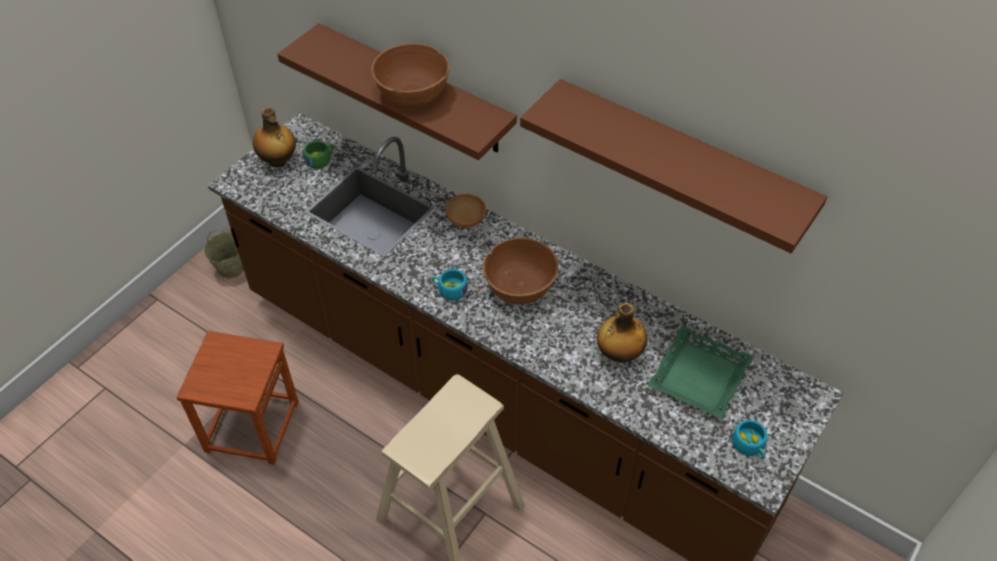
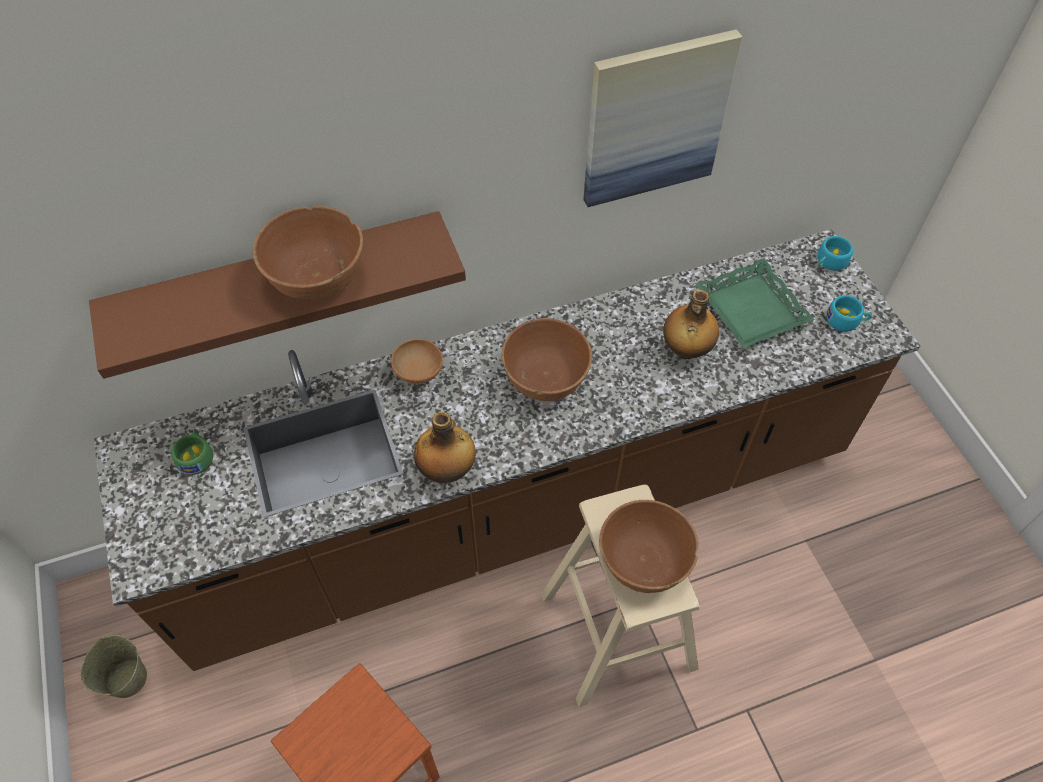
camera: 55 degrees left, 5 degrees up
bottle [253,107,296,167] -> bottle moved to [414,412,476,483]
turquoise cup [432,269,468,300] -> turquoise cup moved to [817,236,853,271]
brown shelf [520,79,827,253] -> picture [583,29,743,207]
none -> brown bowl [599,500,699,593]

